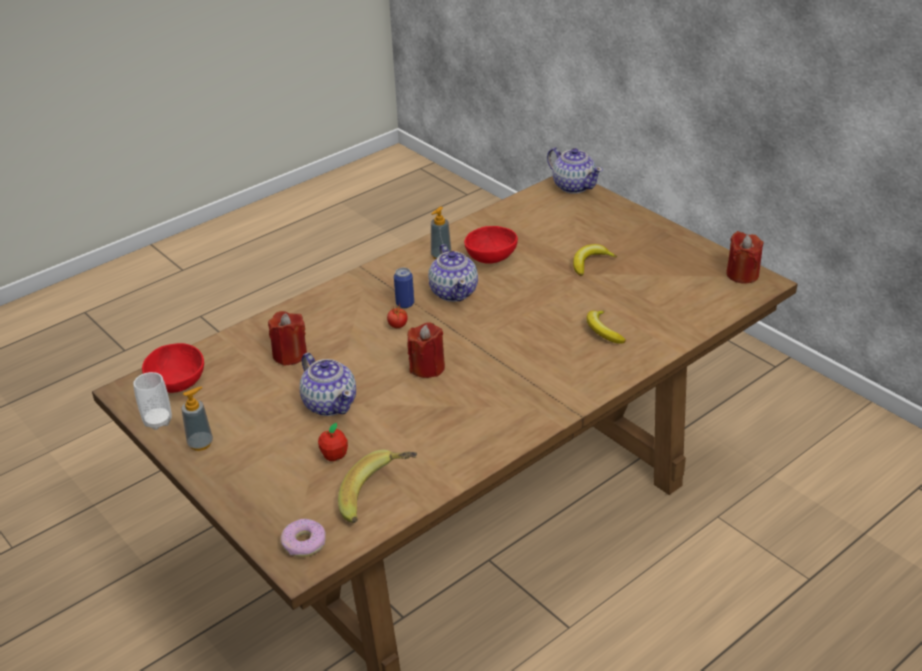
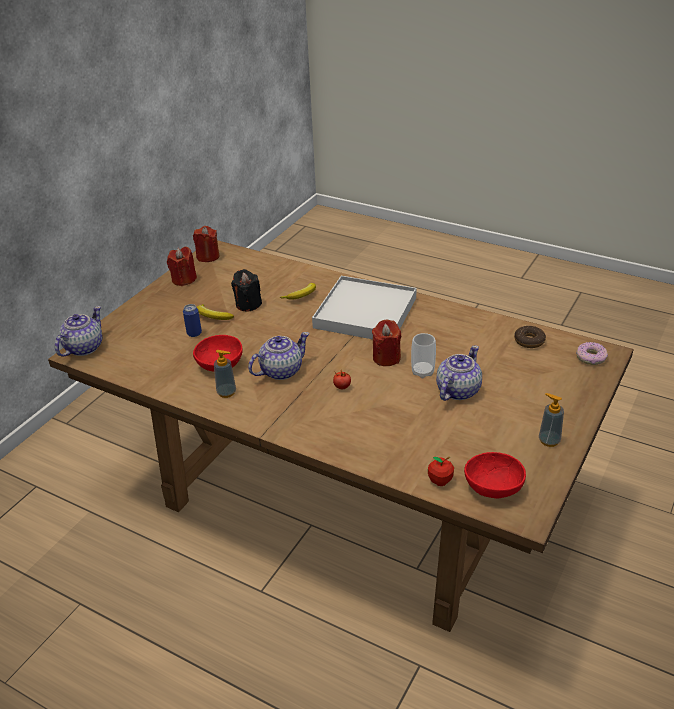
camera: 110 degrees left, 0 degrees up
cup [133,372,172,430] -> cup moved to [411,333,436,378]
red candle [268,311,307,366] -> red candle moved to [167,247,197,286]
apple [318,423,348,461] -> apple moved to [428,457,454,486]
banana [338,450,417,523] -> donut [514,326,546,348]
can [394,268,414,308] -> can moved to [183,304,202,337]
none -> black candle [231,269,262,311]
none -> white tray [312,276,417,339]

